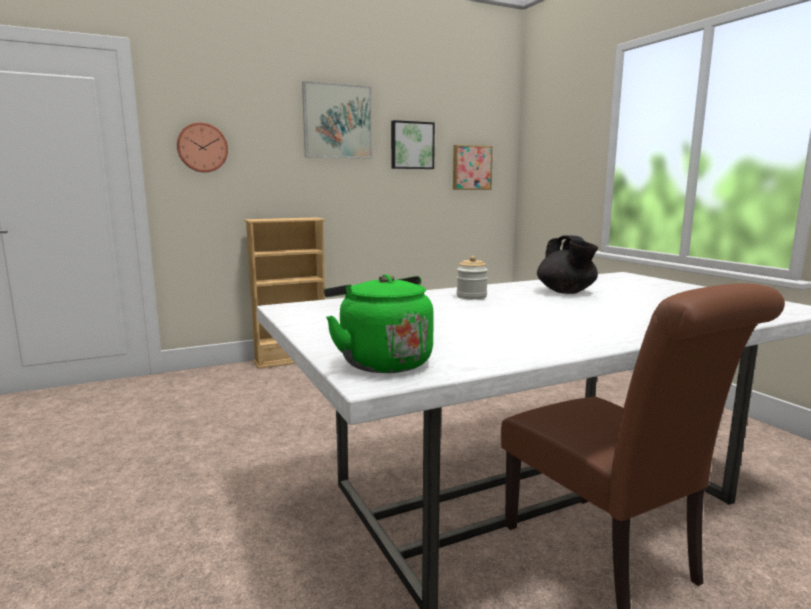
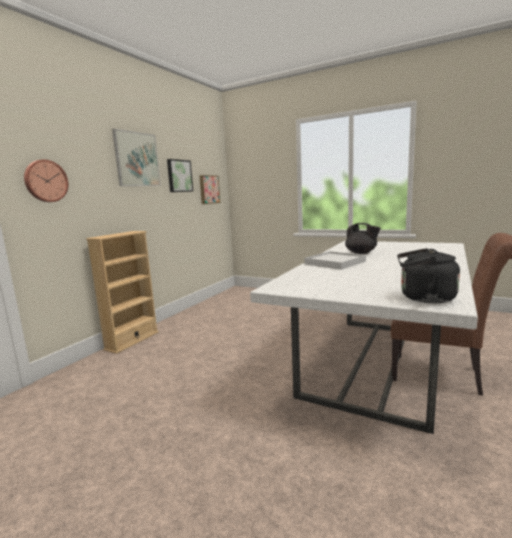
camera: 35 degrees left, 0 degrees up
green kettle [324,274,434,373] -> black kettle [397,248,460,303]
jar [456,256,488,300] -> white tray [304,251,366,270]

